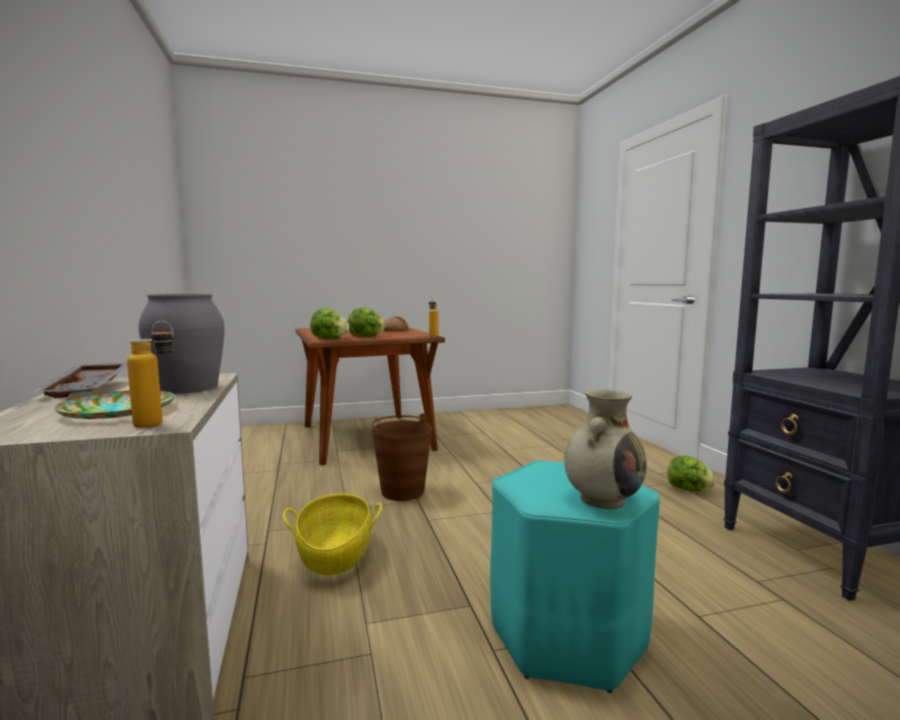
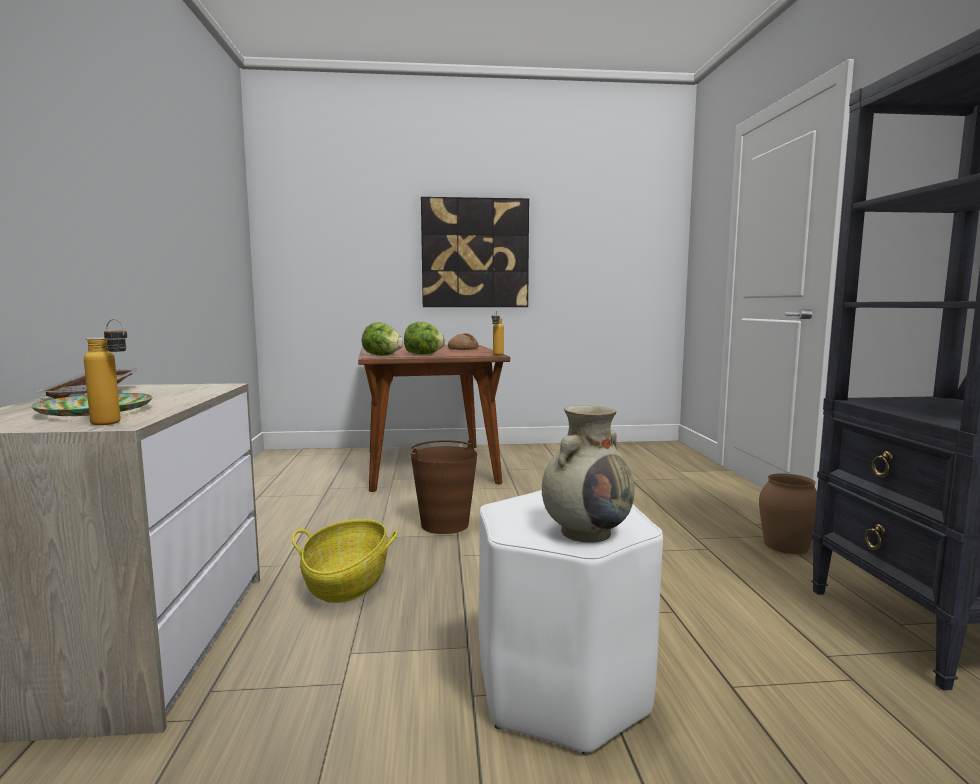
camera: 10 degrees right, 0 degrees up
grey vase [138,294,225,394] -> none
turquoise stool [490,461,660,693] -> white stool [478,490,663,756]
lettuce [668,456,716,492] -> brown vase [759,473,817,554]
none -> picture [421,197,529,307]

